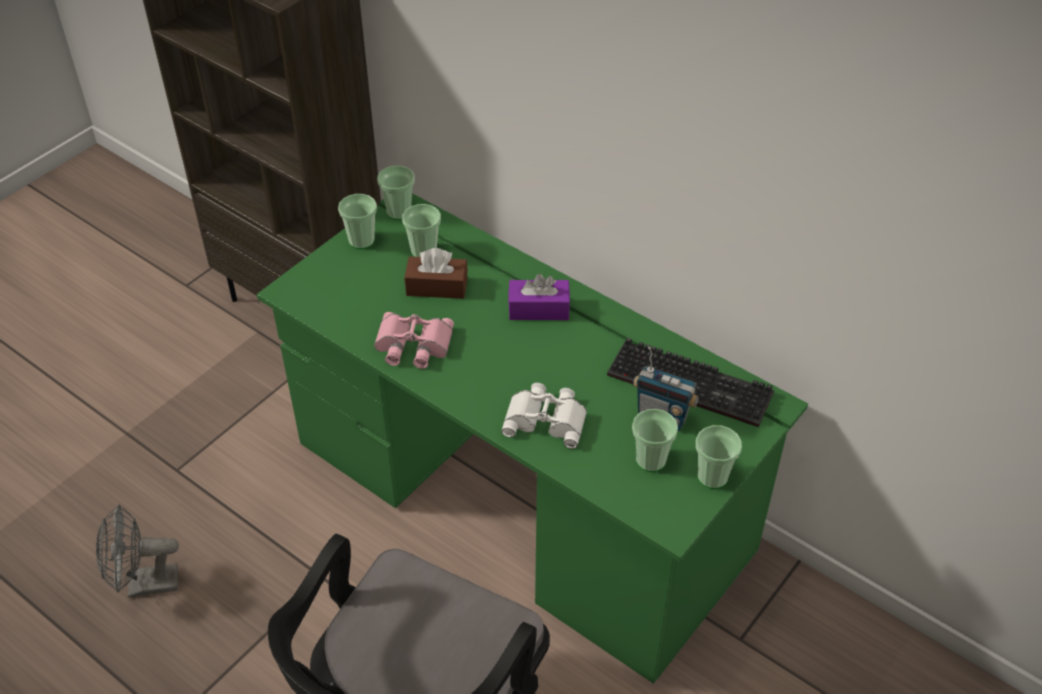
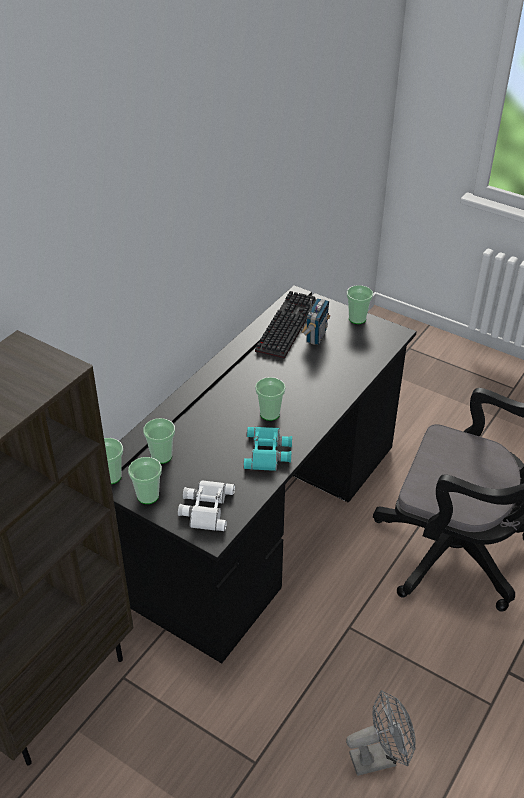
camera: 95 degrees left, 5 degrees down
grey fan [96,504,179,598] -> grey fan turned 90 degrees counterclockwise [346,690,416,776]
green desk [257,193,808,684] -> black desk [111,285,417,664]
pink binoculars [374,312,454,369] -> turquoise binoculars [243,427,292,471]
brown tissue box [404,248,468,299] -> none
white binoculars [501,383,587,449] -> white binoculars moved to [178,480,235,531]
purple tissue box [508,274,570,320] -> none
cup [632,409,678,472] -> cup moved to [255,377,286,421]

